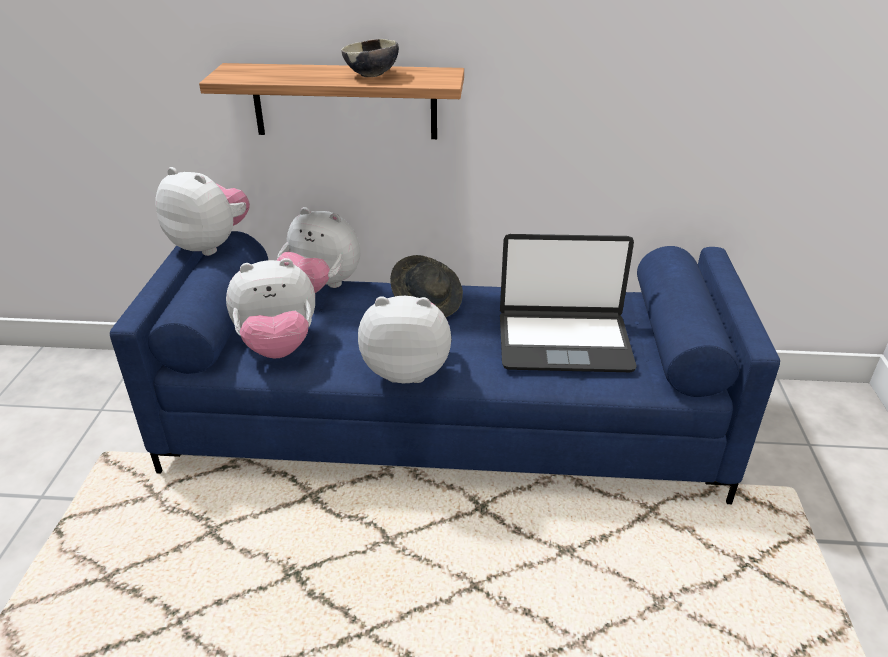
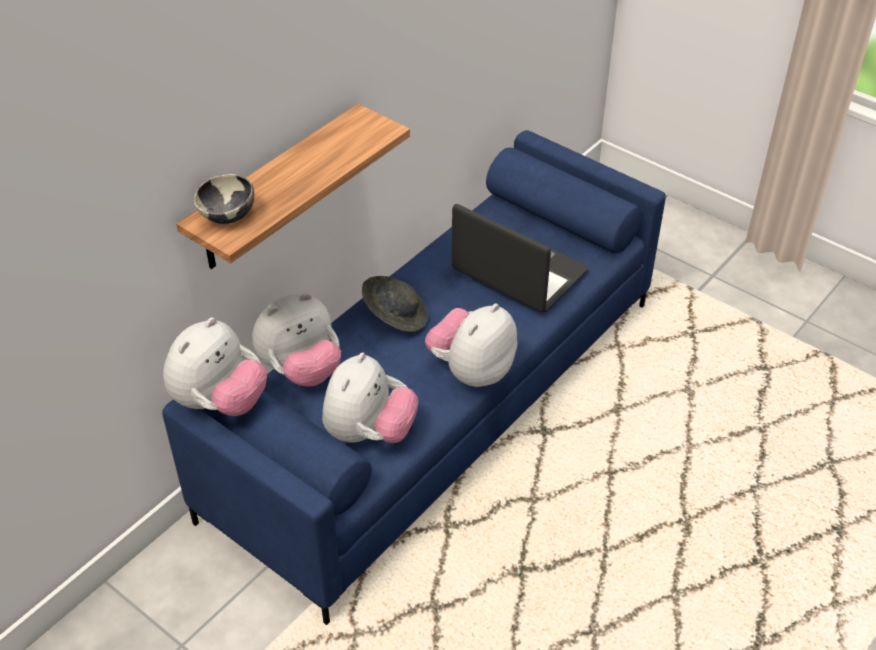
camera: 55 degrees left, 10 degrees up
plush toy [155,167,250,256] -> plush toy turned 150 degrees clockwise [163,317,267,416]
bowl [341,39,399,77] -> bowl moved to [194,174,254,224]
laptop [500,234,637,372] -> laptop turned 90 degrees counterclockwise [452,204,588,313]

